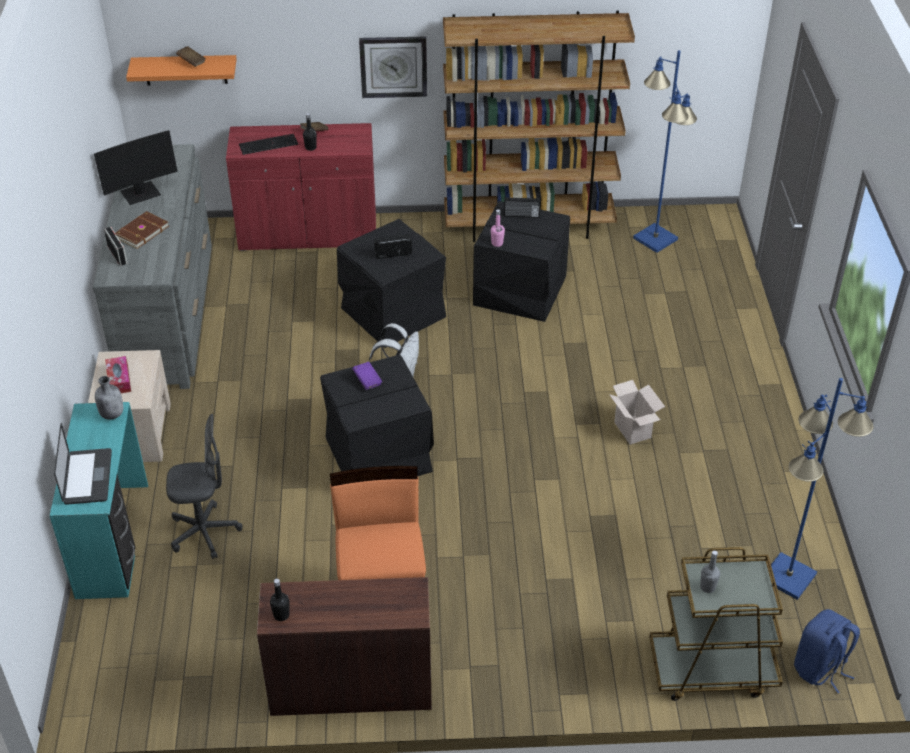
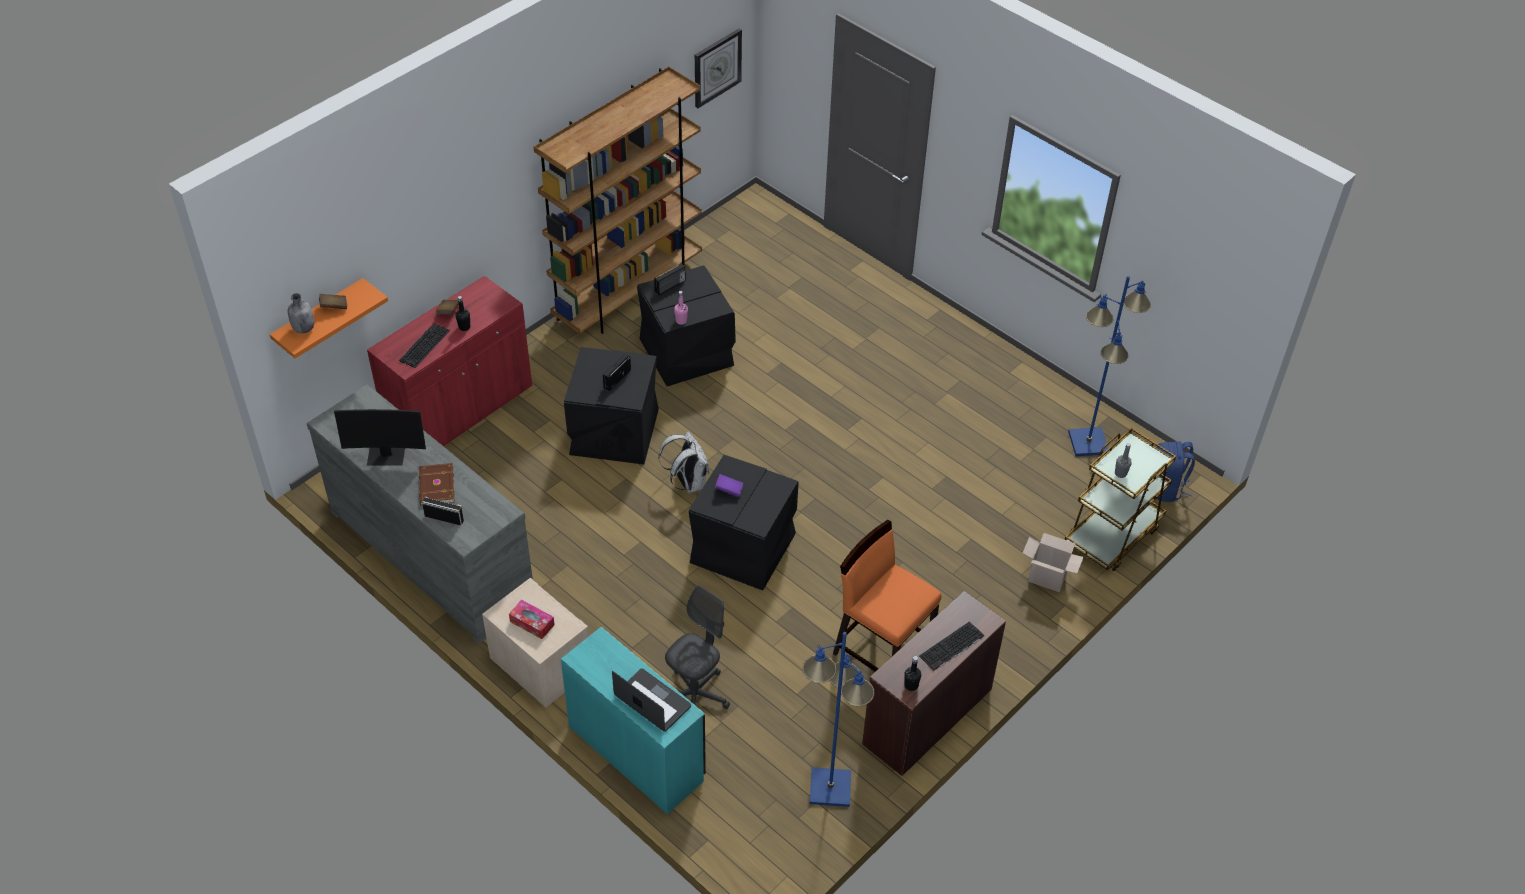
camera: 45 degrees left, 5 degrees up
monitor [94,130,178,205] -> monitor turned 75 degrees clockwise [334,409,426,466]
grey bottle [95,376,123,420] -> grey bottle moved to [288,293,314,333]
wall clock [359,36,427,98] -> wall clock moved to [695,29,742,108]
cardboard box [609,380,665,445] -> cardboard box moved to [1023,533,1084,592]
blue floor lamp [633,50,697,253] -> blue floor lamp moved to [803,632,874,807]
none -> keyboard [919,622,984,671]

